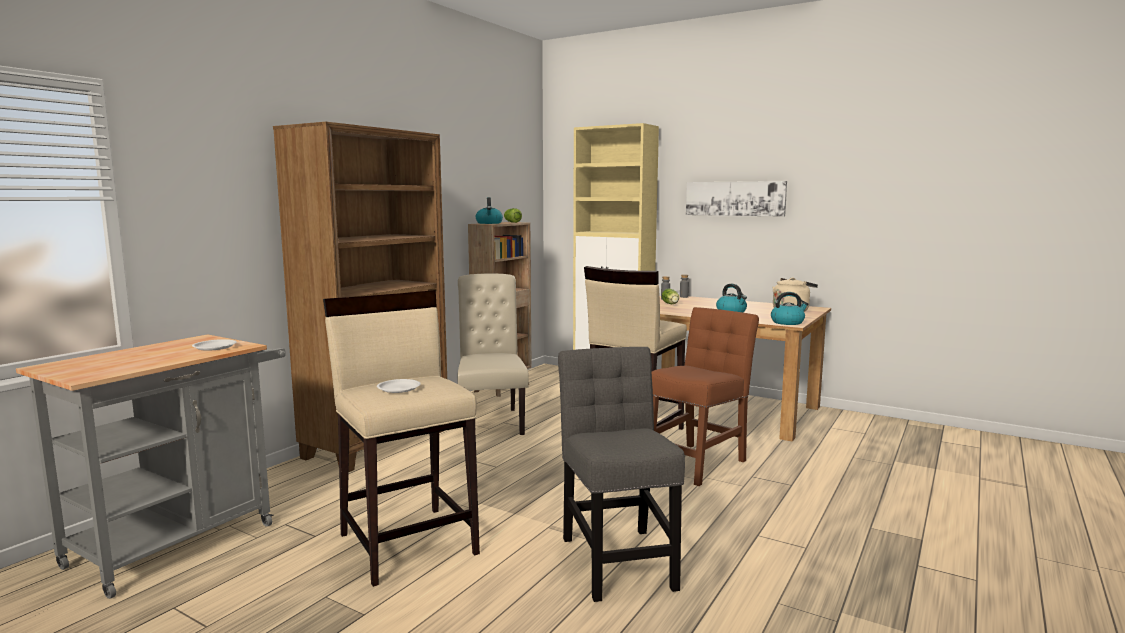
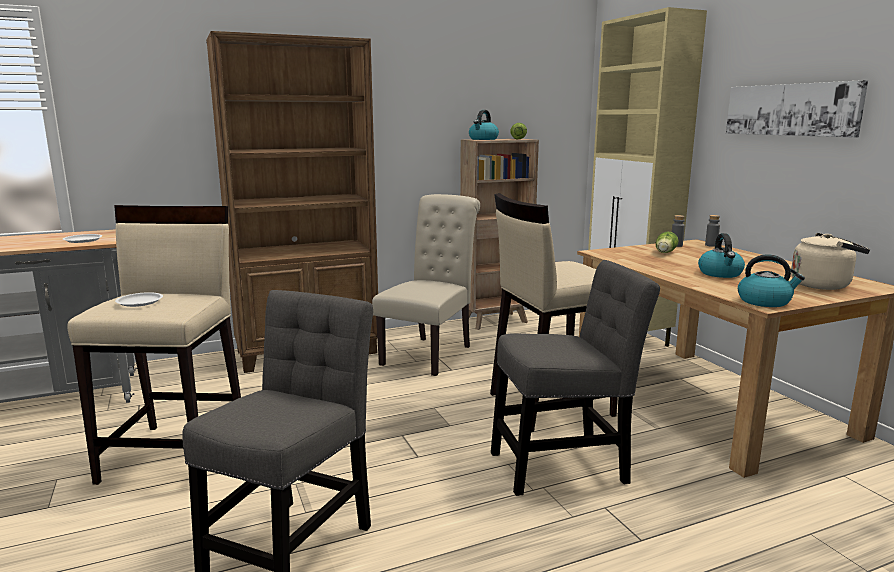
camera: 35 degrees right, 5 degrees up
brown chair [652,307,759,486] -> grey chair [491,260,660,496]

